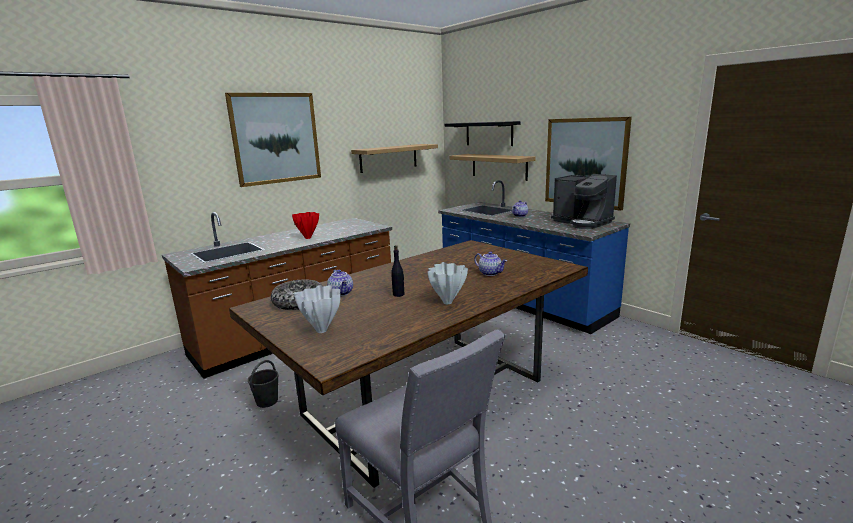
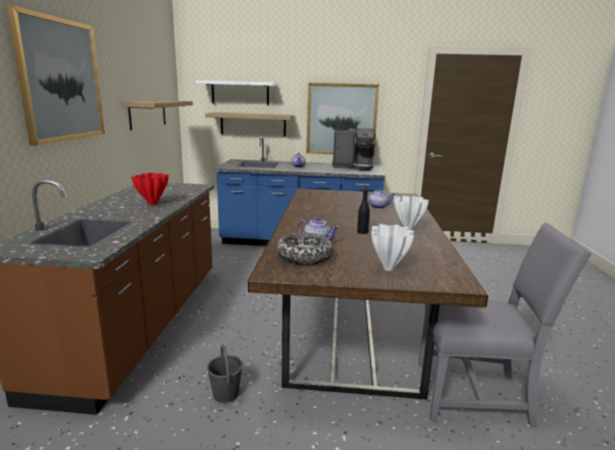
camera: 45 degrees left, 0 degrees up
black shelf [445,121,521,146] -> white shelf [196,80,277,105]

